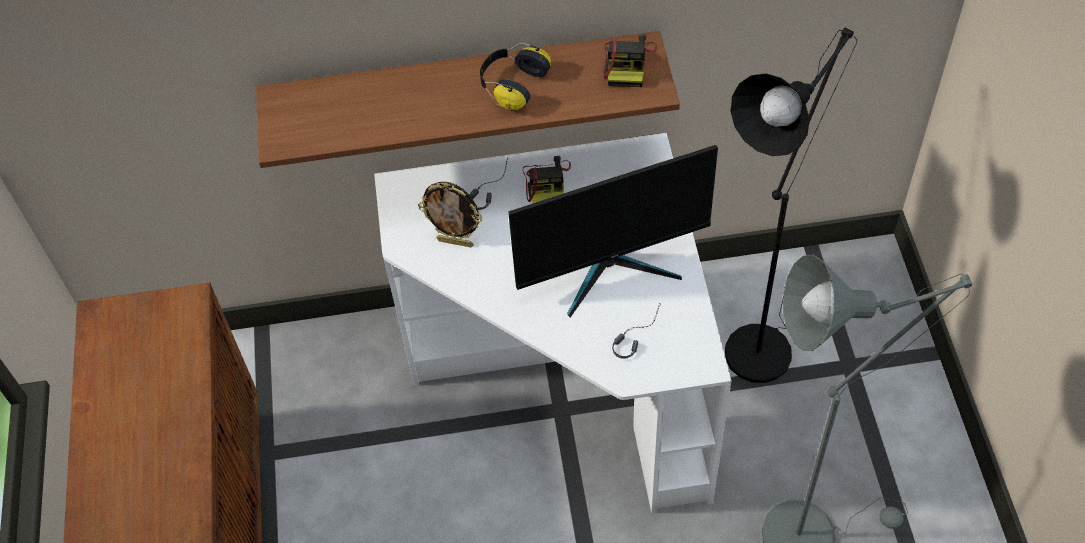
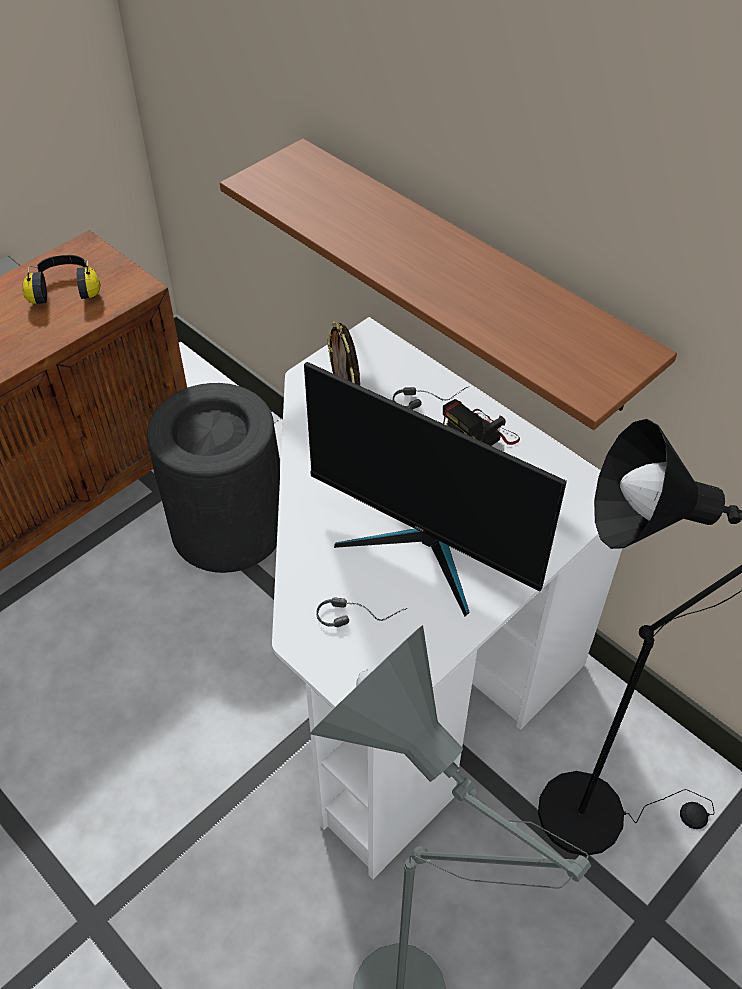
camera: 50 degrees right, 5 degrees down
headphones [480,43,551,111] -> headphones moved to [22,255,101,304]
camera [604,34,657,87] -> none
none -> black trash can [147,383,280,573]

